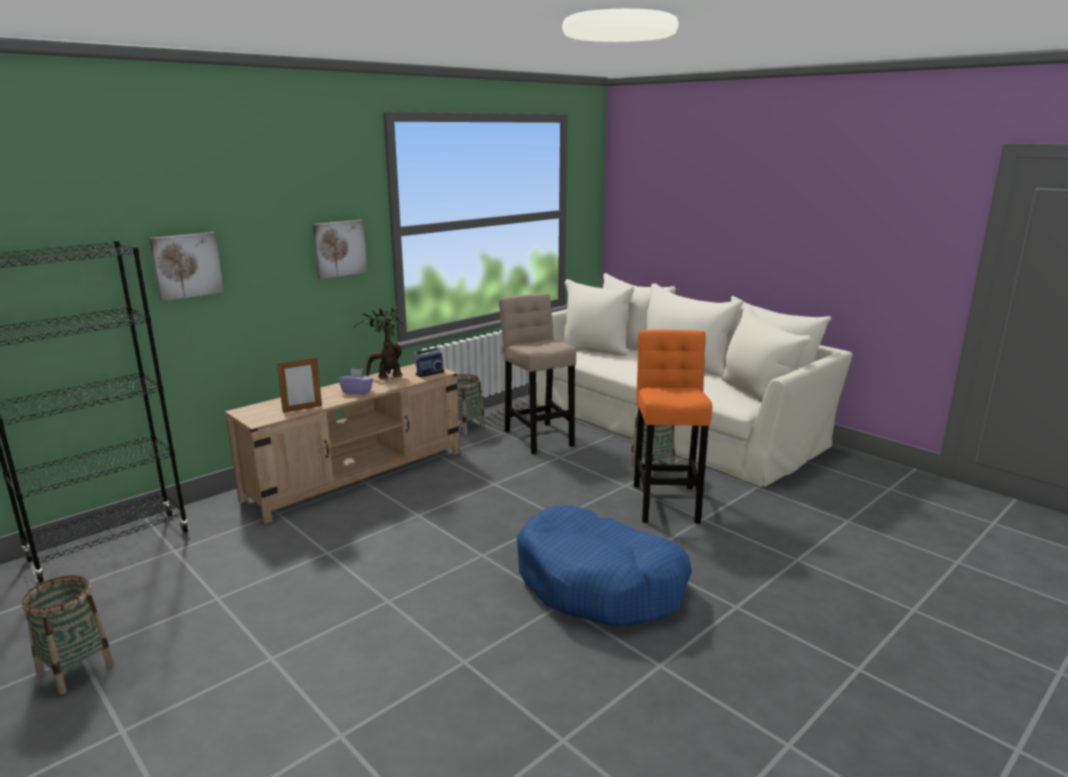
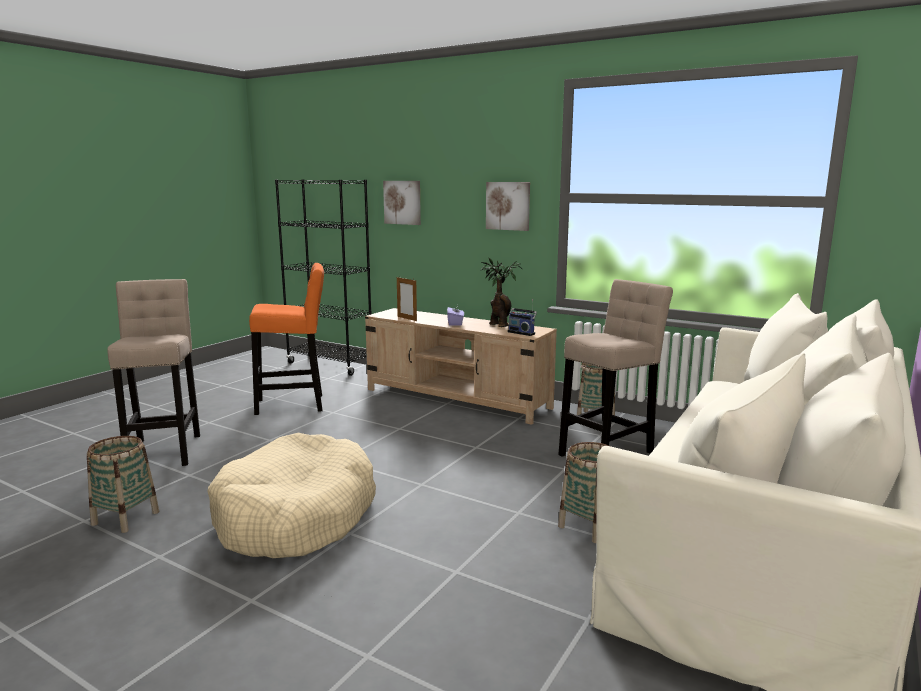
camera: 75 degrees right, 5 degrees down
basket [22,575,115,695] -> basket moved to [87,436,159,533]
blue dog bed [517,505,692,627] -> beige dog bed [207,433,376,558]
orange stool [634,330,712,524] -> orange stool moved to [249,263,324,415]
none -> beige stool [107,279,200,466]

